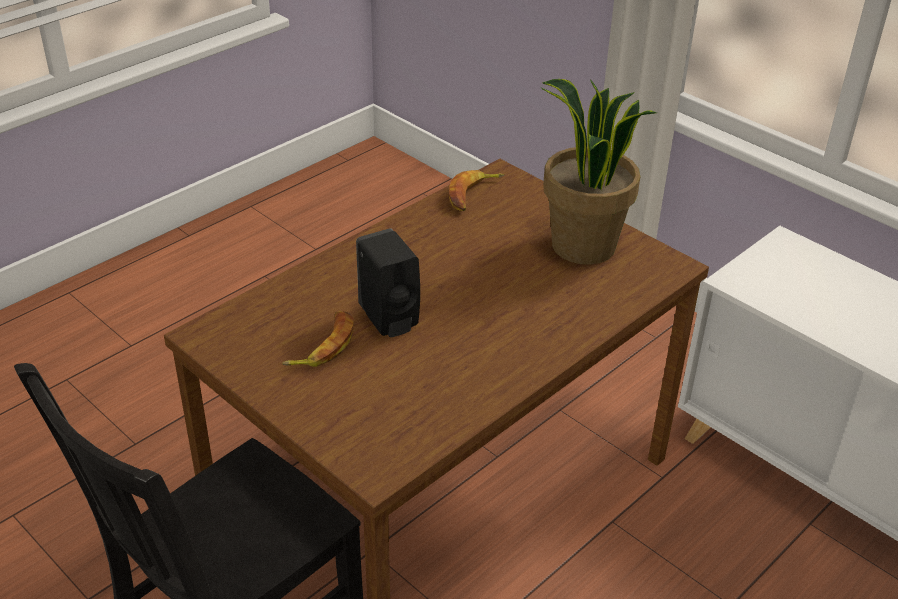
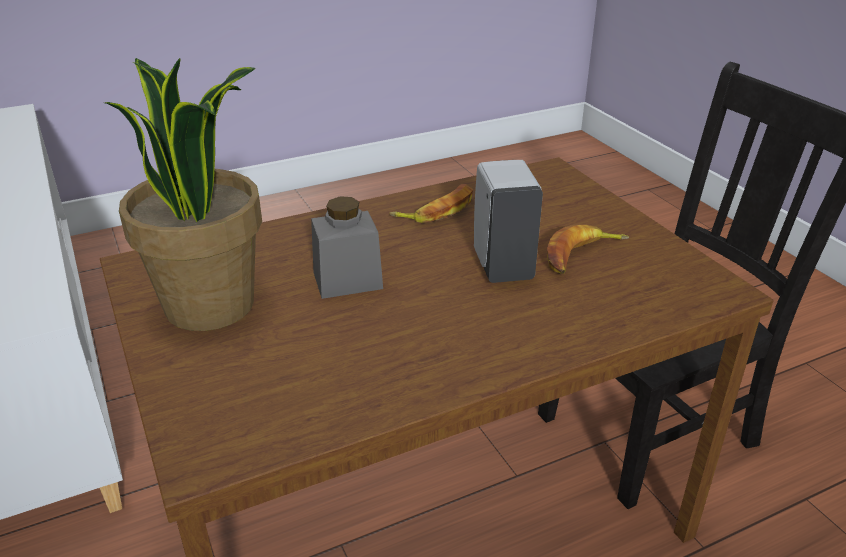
camera: 160 degrees left, 5 degrees down
black soap dispenser [356,228,420,337] -> white soap dispenser [474,160,543,283]
banana [449,170,504,211] -> banana moved to [389,184,473,223]
none -> grey jar [311,196,383,299]

